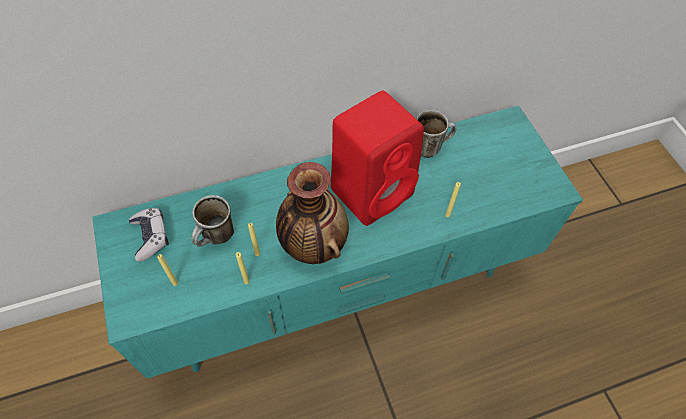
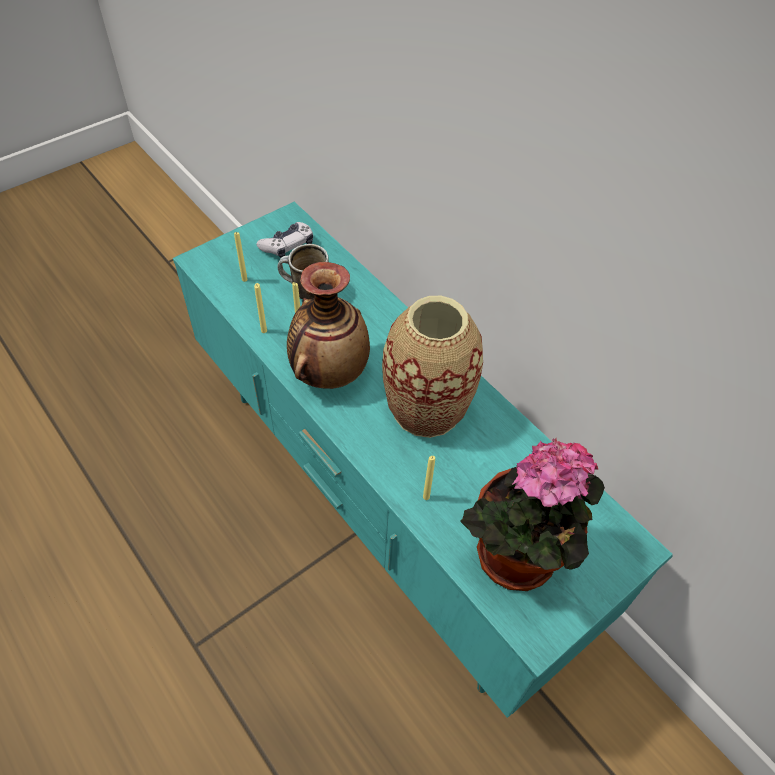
camera: 70 degrees right, 5 degrees down
red speaker [331,90,424,226] -> vase [382,296,483,438]
mug [416,110,456,158] -> none
none -> potted plant [460,438,605,591]

